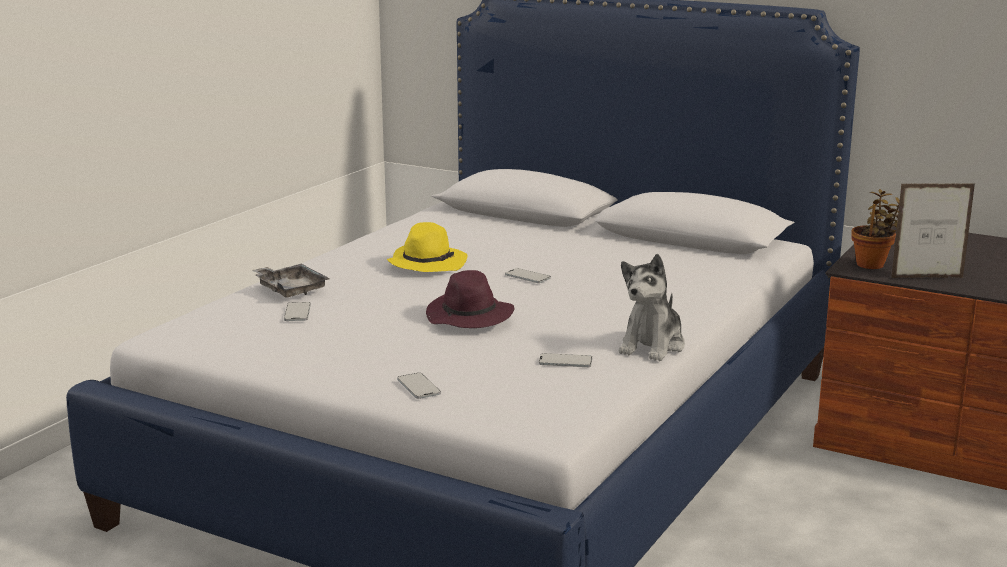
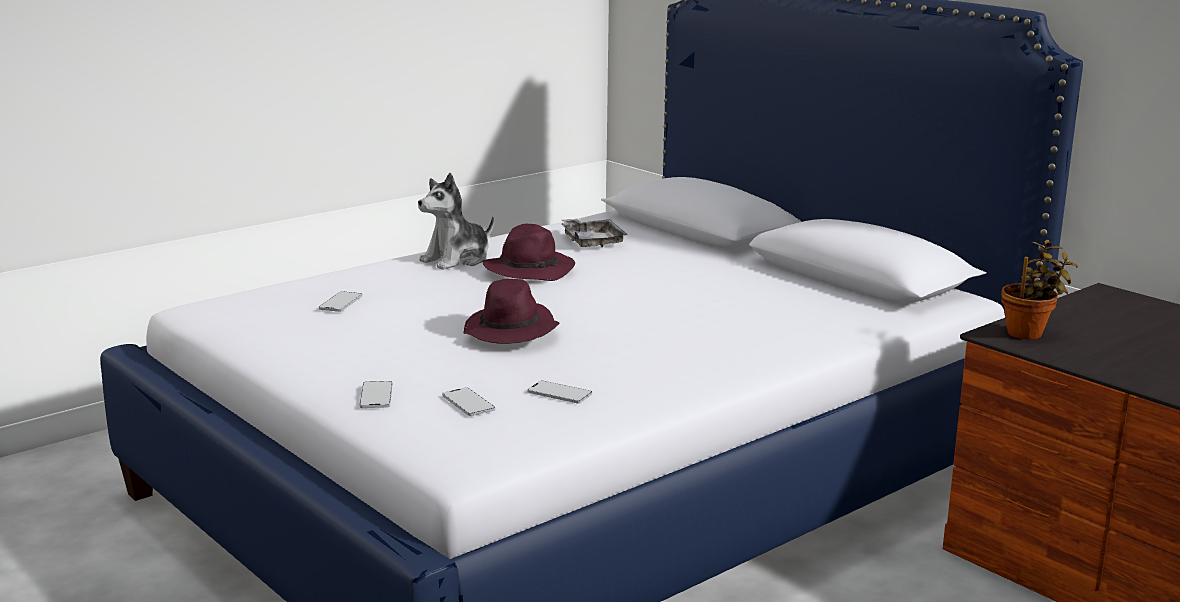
camera: 20 degrees right, 0 degrees up
grey tray [252,264,330,297] -> grey tray moved to [562,219,628,247]
yellow hat [387,222,467,272] -> purple hat [483,224,575,281]
phone [505,268,551,283] -> phone moved to [442,387,495,416]
plush toy [618,254,685,361] -> plush toy moved to [418,173,494,270]
picture frame [891,183,975,278] -> none

